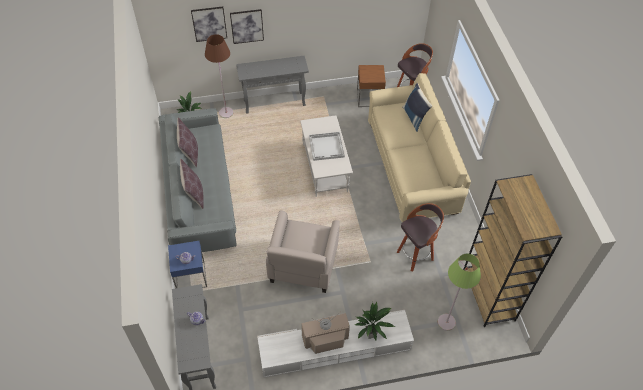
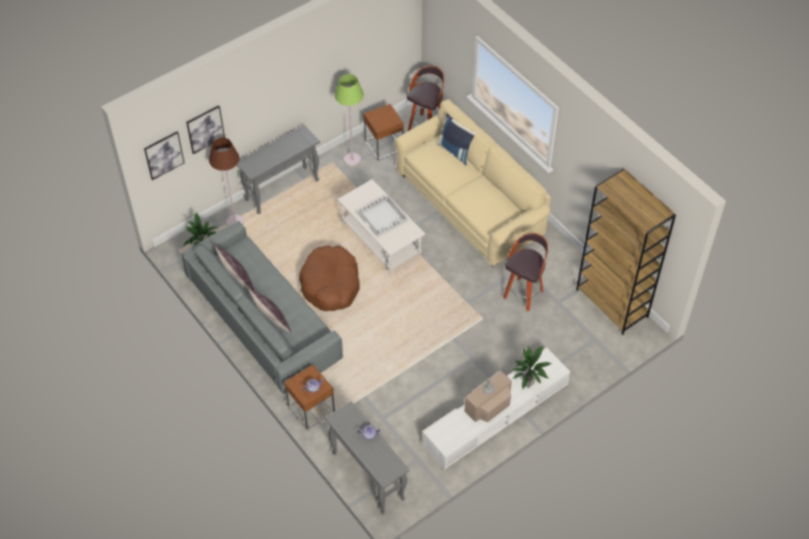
camera: 25 degrees left, 0 degrees up
blue side table [168,241,207,288] -> brown side table [284,364,335,430]
picture [230,9,264,44] -> picture moved to [144,131,185,180]
beige armchair [266,210,340,293] -> none
green floor lamp [438,253,481,331] -> green floor lamp moved to [335,74,364,166]
none -> brown dog bed [299,245,360,311]

